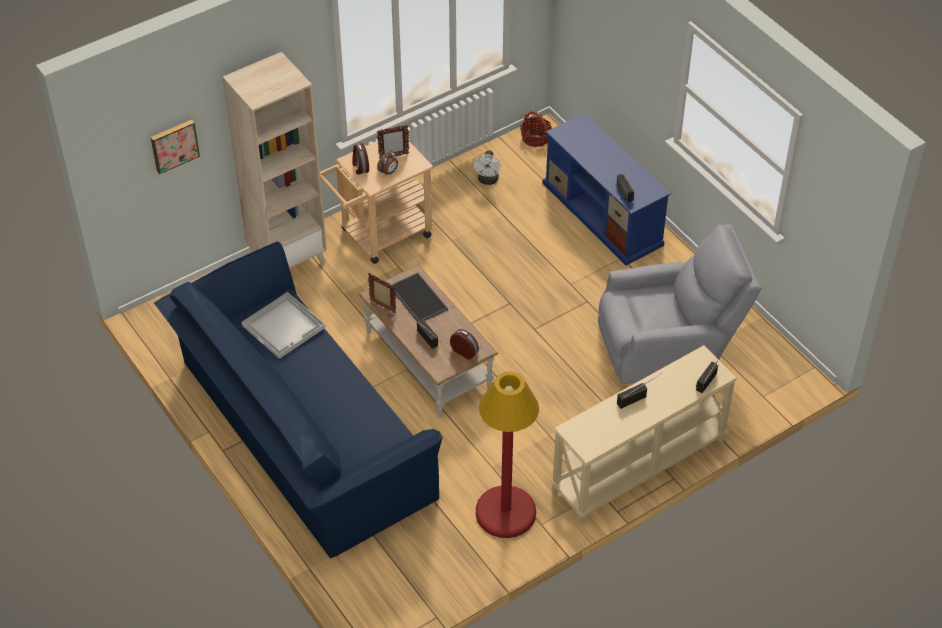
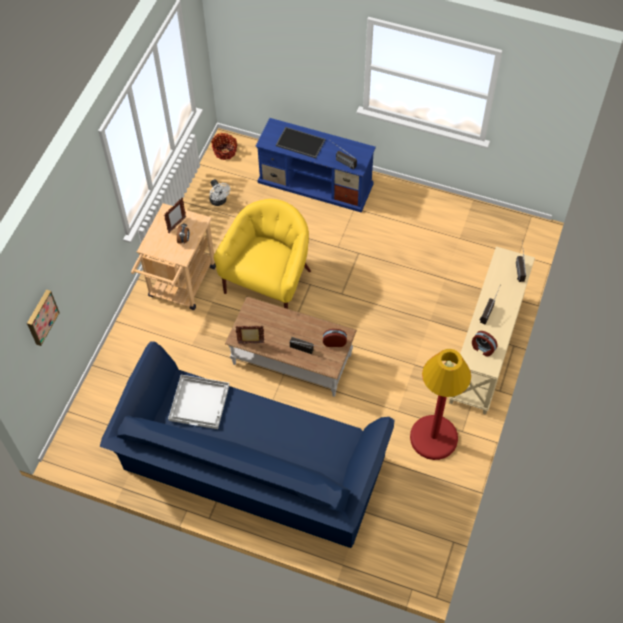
camera: 35 degrees left, 10 degrees up
beige bookcase [223,52,327,268] -> none
alarm clock [353,143,369,175] -> alarm clock moved to [472,331,498,357]
tray [392,273,448,322] -> tray moved to [276,127,325,158]
grey armchair [598,224,762,384] -> none
none -> yellow armchair [214,199,311,309]

